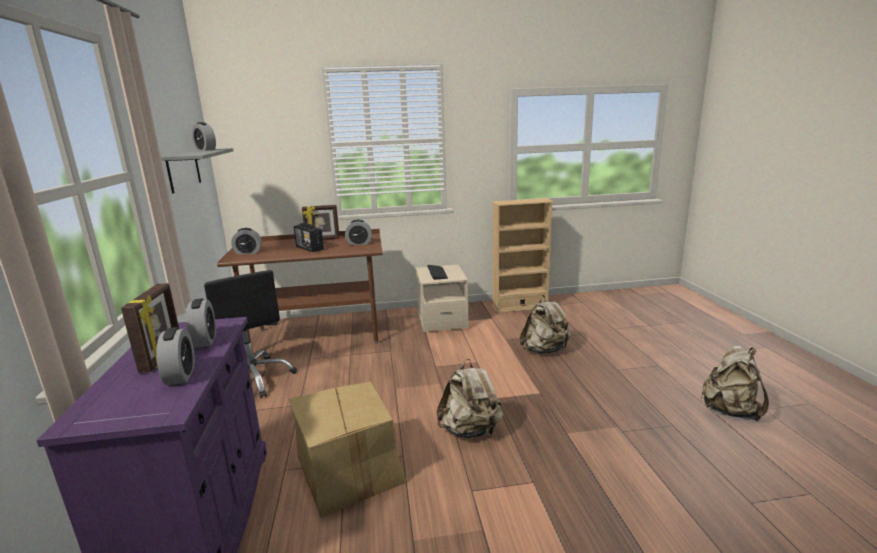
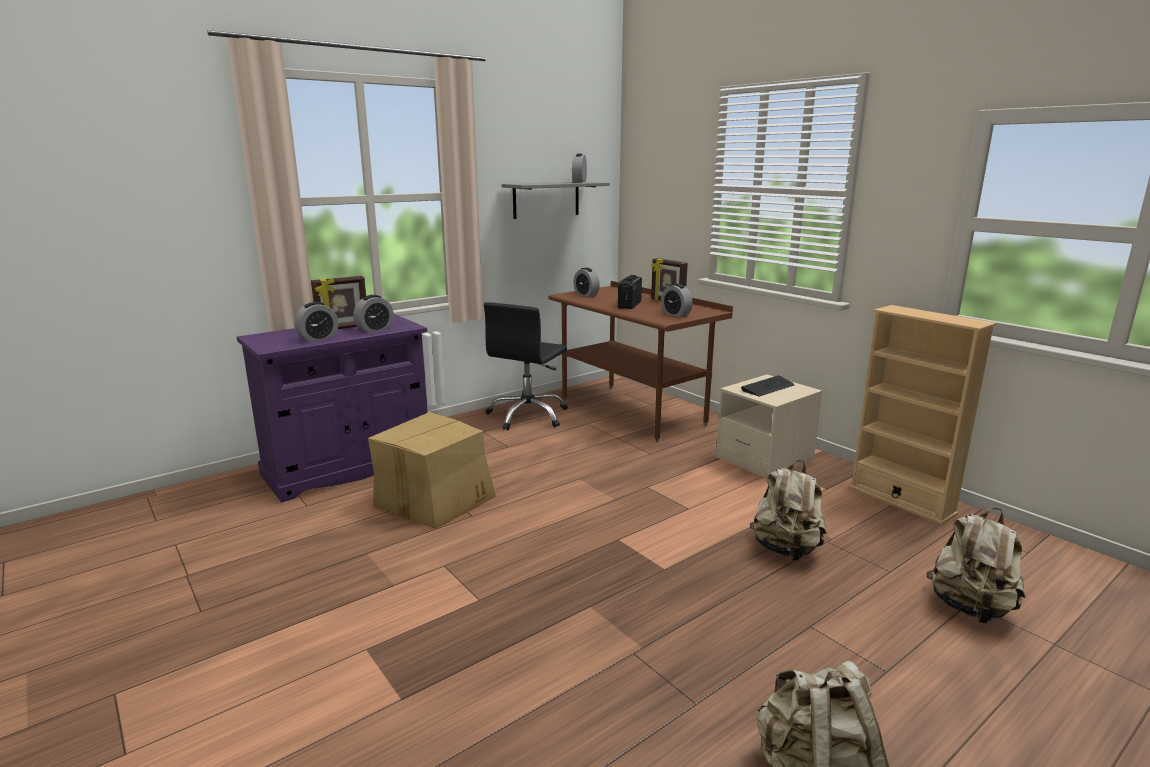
camera: 60 degrees right, 0 degrees up
beige backpack [437,359,503,438] -> beige backpack moved to [927,508,1025,624]

